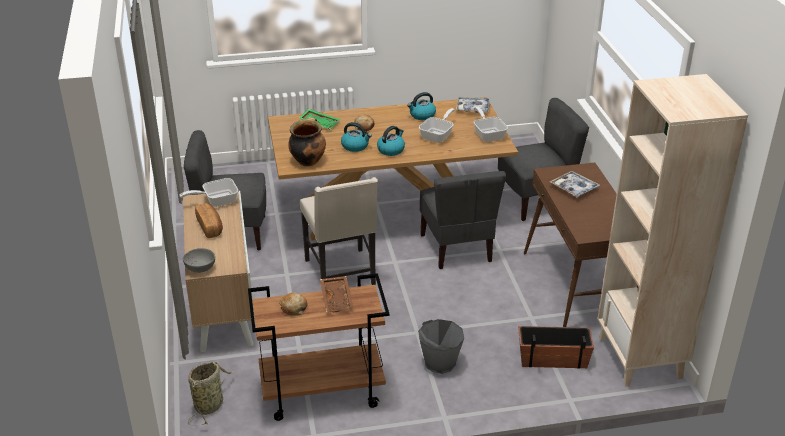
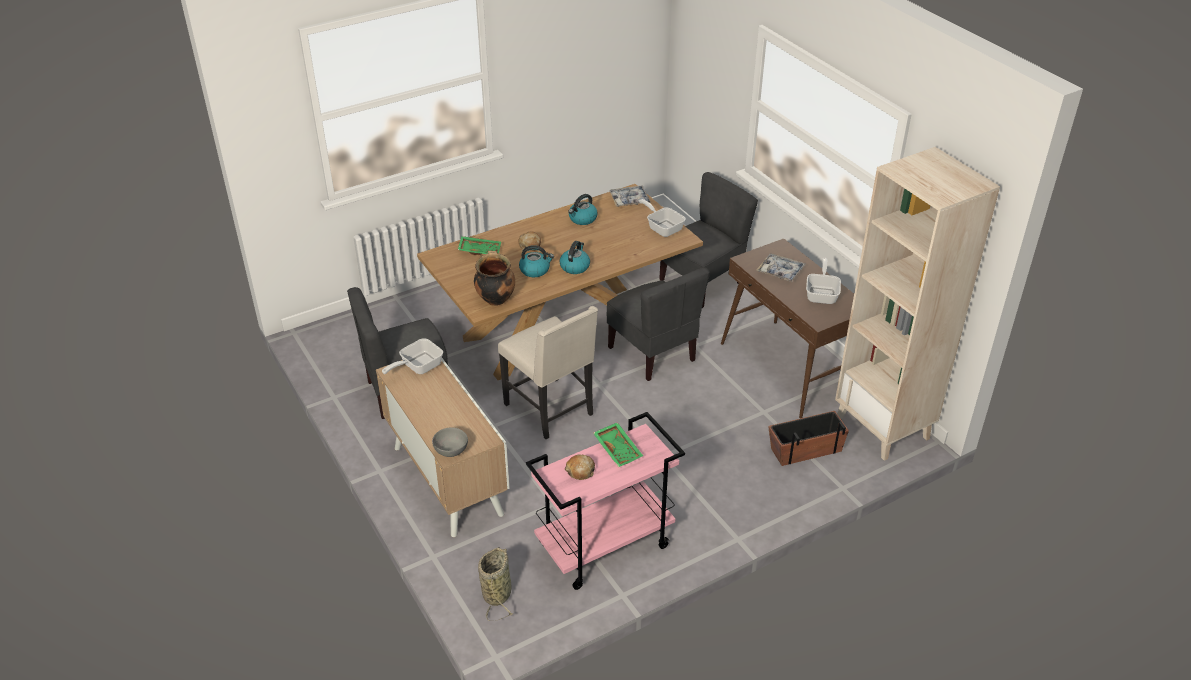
camera: 20 degrees left, 5 degrees up
bread [195,203,223,238] -> none
brown cart [248,273,389,421] -> pink cart [526,412,685,590]
brown tray [320,276,354,312] -> green tray [593,422,643,467]
grey bucket [418,319,464,374] -> none
frying pan [419,108,455,143] -> frying pan moved to [806,258,841,304]

